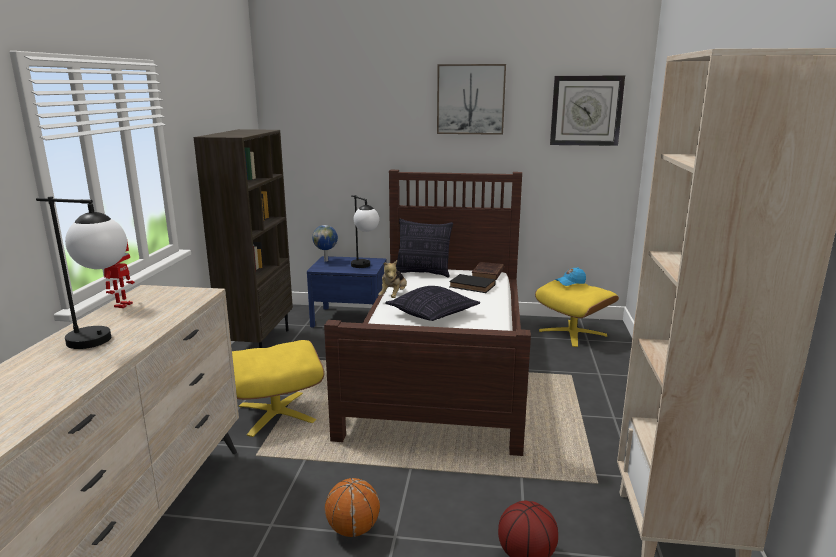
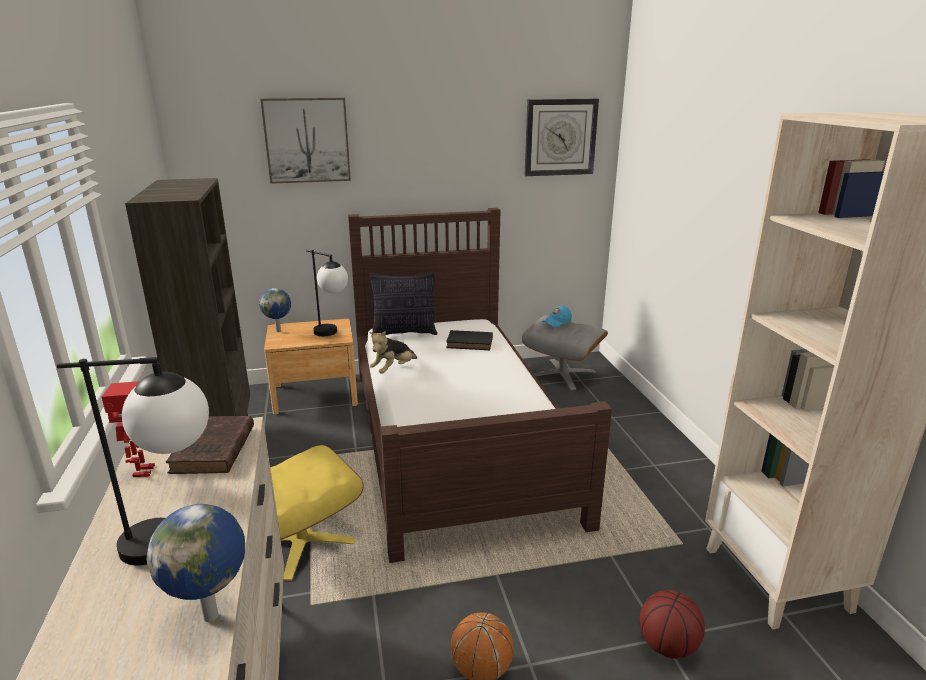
camera: 20 degrees left, 5 degrees up
blue nightstand [307,256,386,328] -> brown nightstand [264,319,358,415]
plush toy [378,260,407,298] -> plush toy turned 45 degrees clockwise [369,331,417,374]
pillow [386,286,480,321] -> none
picture [437,64,506,135] -> picture moved to [260,98,351,184]
brown book [472,262,504,280] -> brown book moved to [166,416,254,474]
yellow ottoman [535,280,619,347] -> grey ottoman [522,315,608,390]
none -> globe [147,504,245,622]

